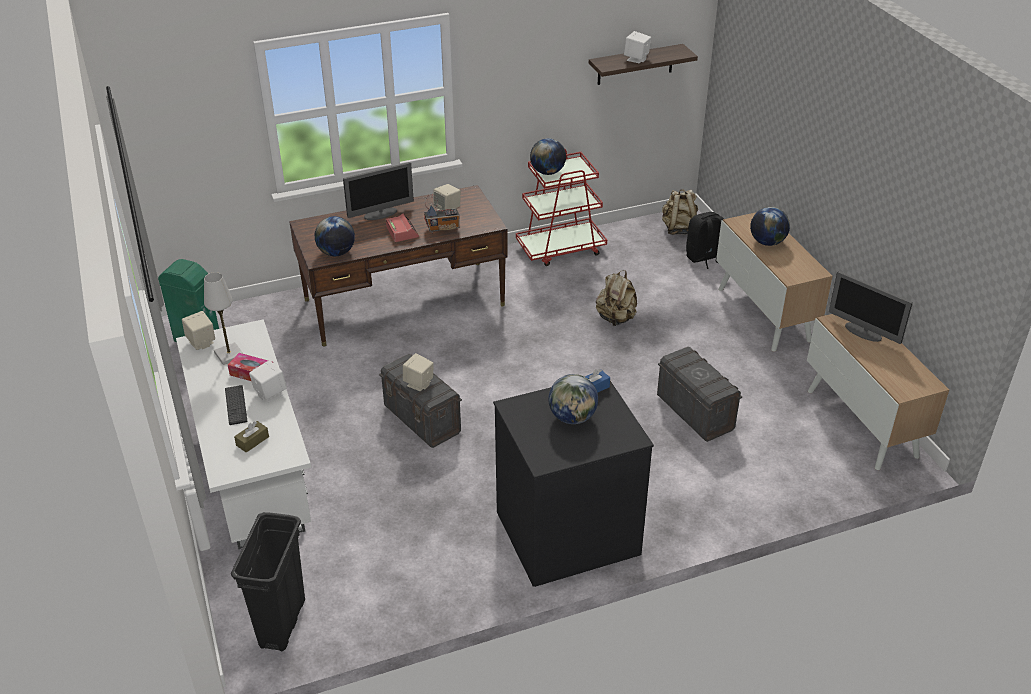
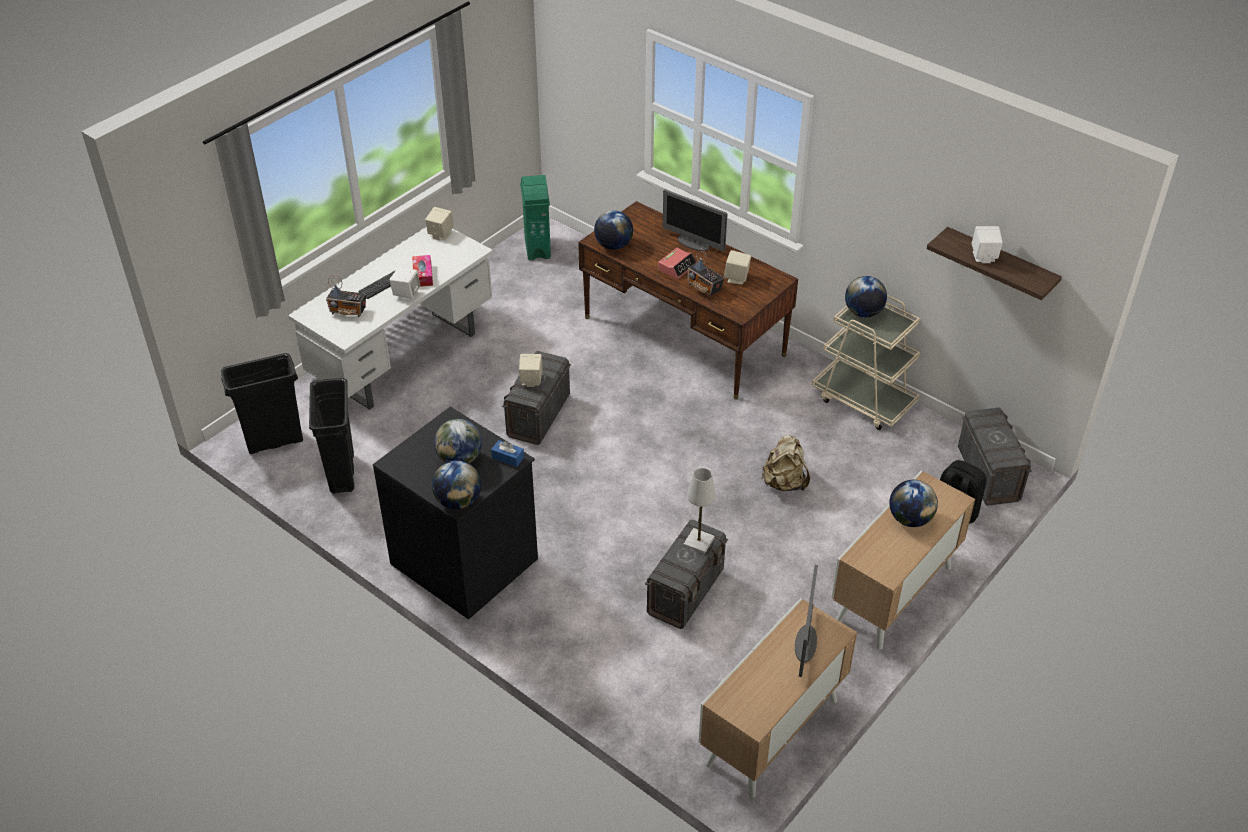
camera: 60 degrees right, 5 degrees up
white table lamp [204,272,243,365] -> white table lamp moved to [683,468,716,554]
brown tissue box [234,421,269,453] -> radio [326,275,366,317]
red cart [516,149,607,266] -> beige cart [812,295,920,430]
beige backpack [662,189,698,235] -> grey storage box [958,408,1032,506]
none -> black trash can [309,378,354,494]
none -> globe [432,460,481,510]

